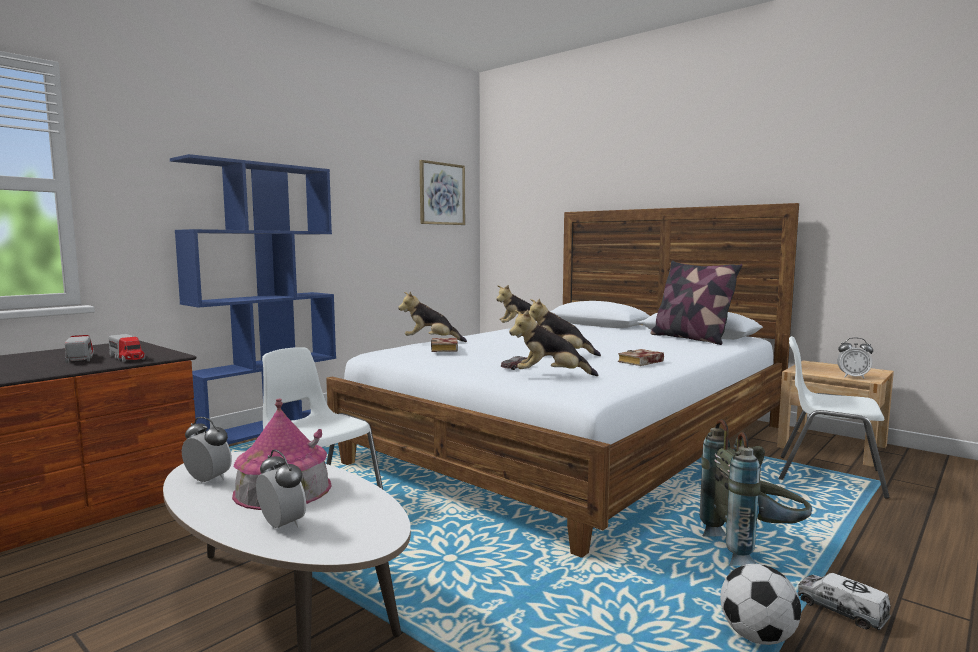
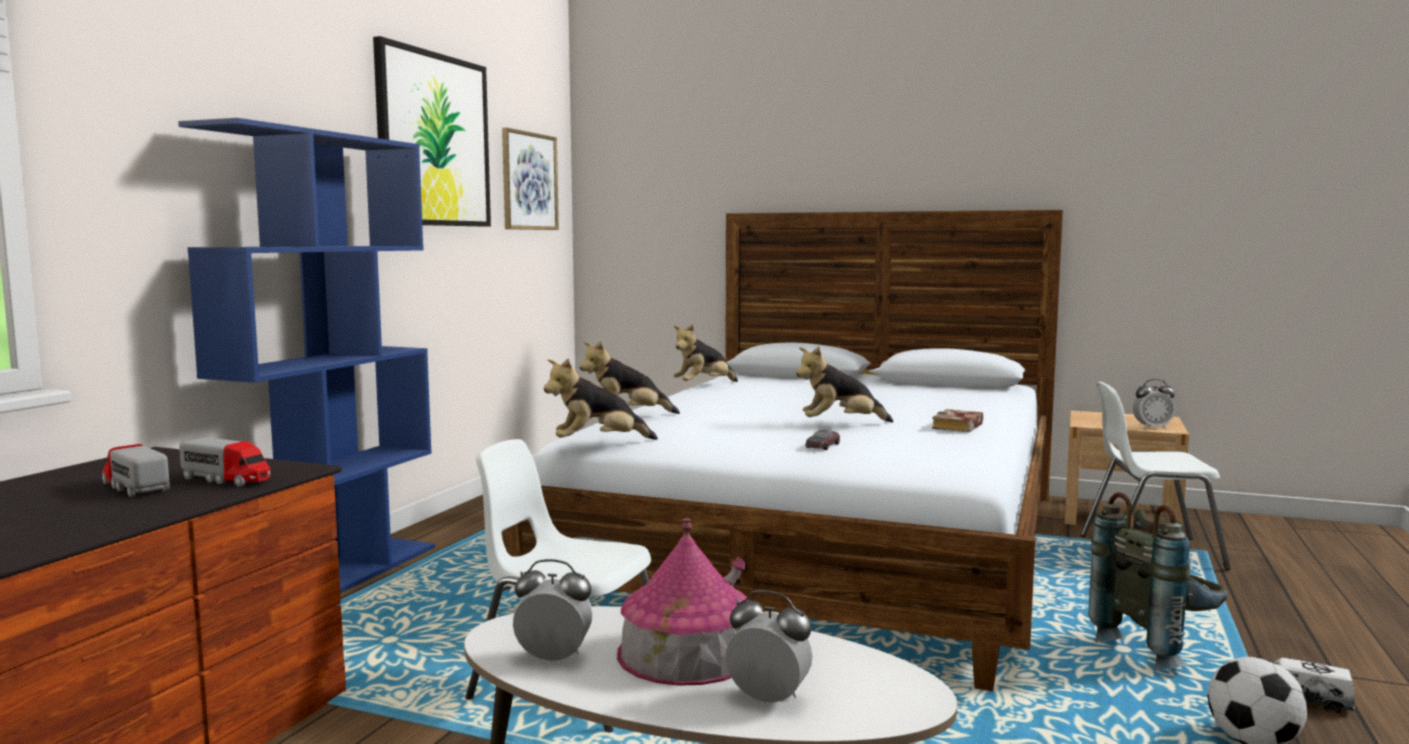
camera: 20 degrees left, 0 degrees up
book [431,338,458,352] -> none
plush toy [509,310,598,376] -> plush toy moved to [544,358,658,440]
pillow [650,261,743,345] -> none
none -> picture [373,36,491,227]

